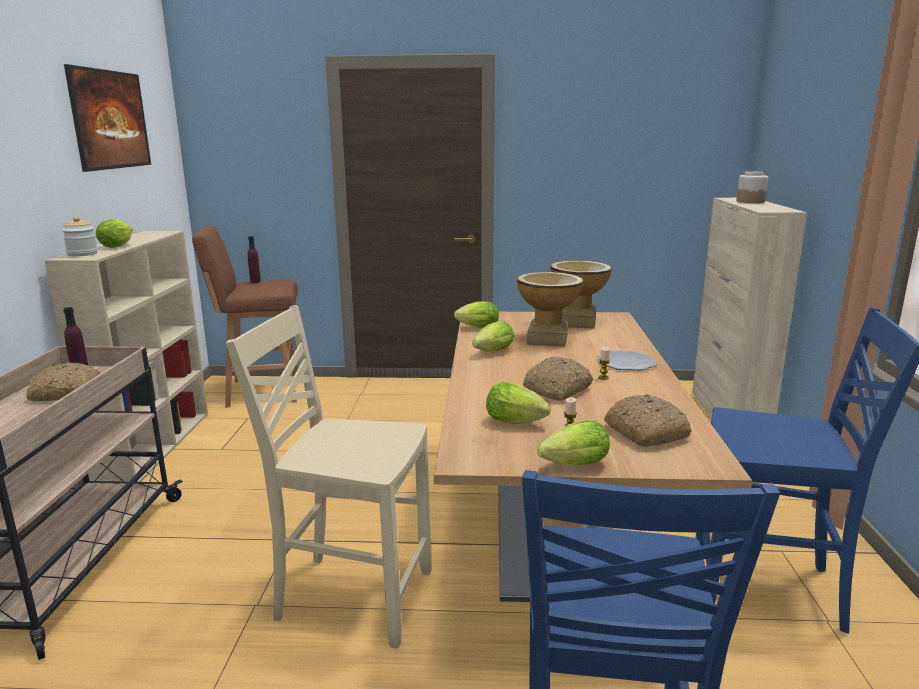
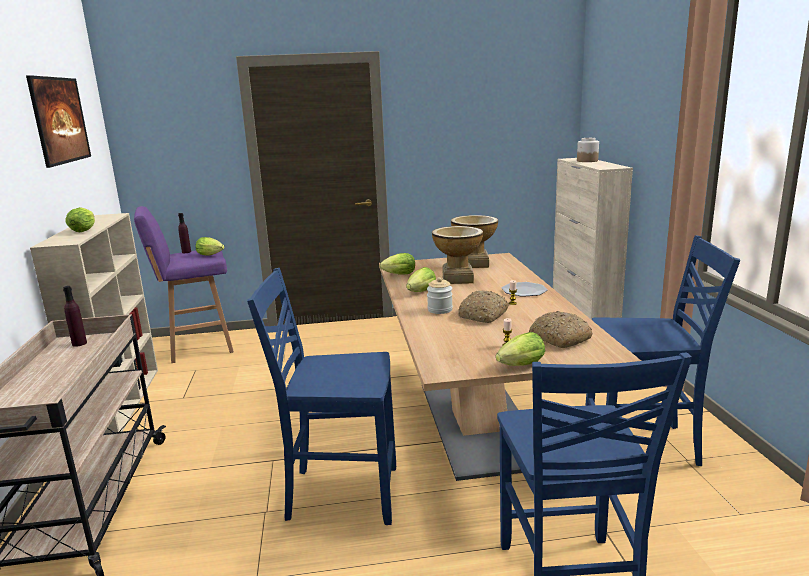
camera: 10 degrees left, 0 degrees up
bread [26,363,100,401] -> none
jar [62,216,98,256] -> jar moved to [427,277,453,314]
brown stool [192,226,298,407] -> purple stool [134,206,234,363]
beige chair [226,305,431,648] -> blue chair [247,268,396,525]
lettuce [486,382,551,424] -> lettuce moved to [196,237,224,256]

